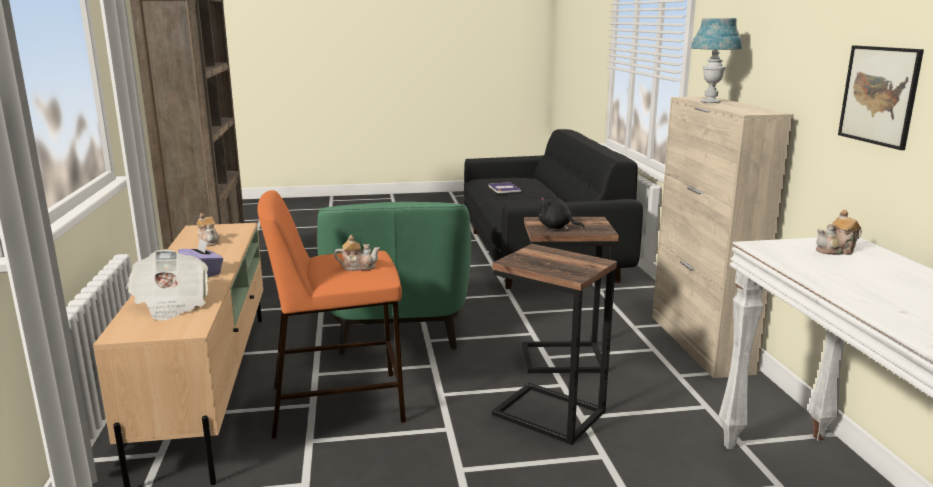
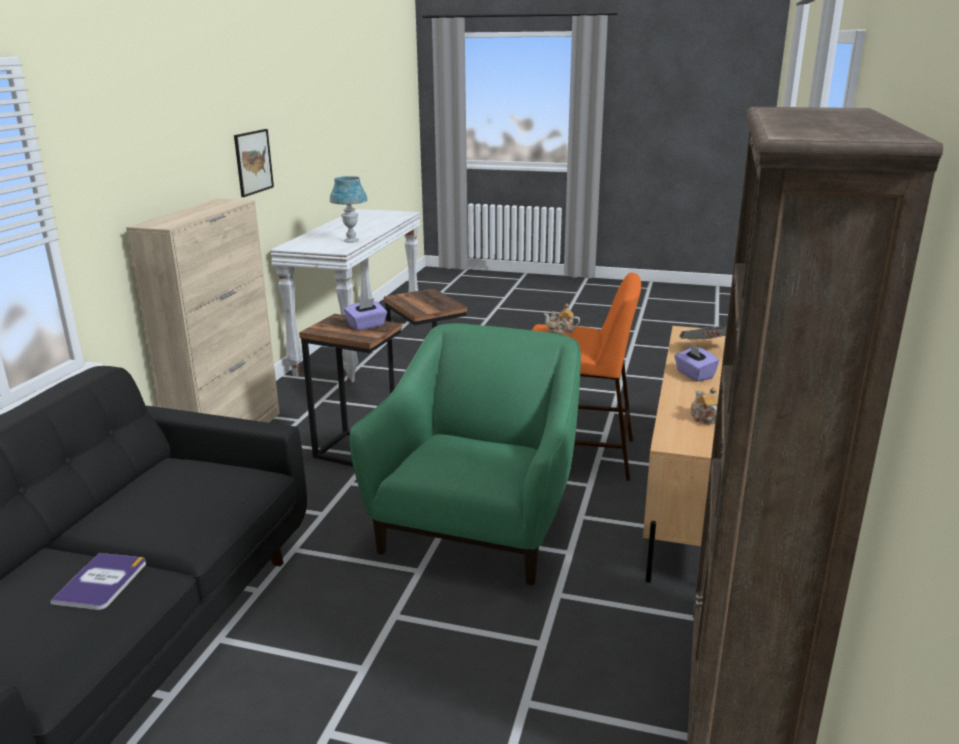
camera: 155 degrees left, 5 degrees up
black plush toy [538,194,585,230] -> purple tissue box [344,298,387,331]
blue table lamp [691,18,742,103] -> blue table lamp moved to [330,176,368,243]
teapot [816,210,862,255] -> none

